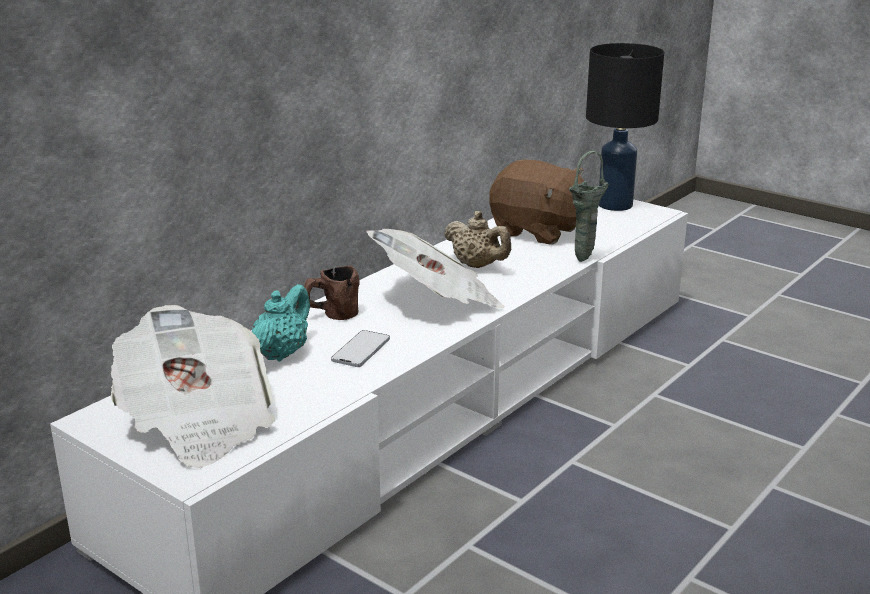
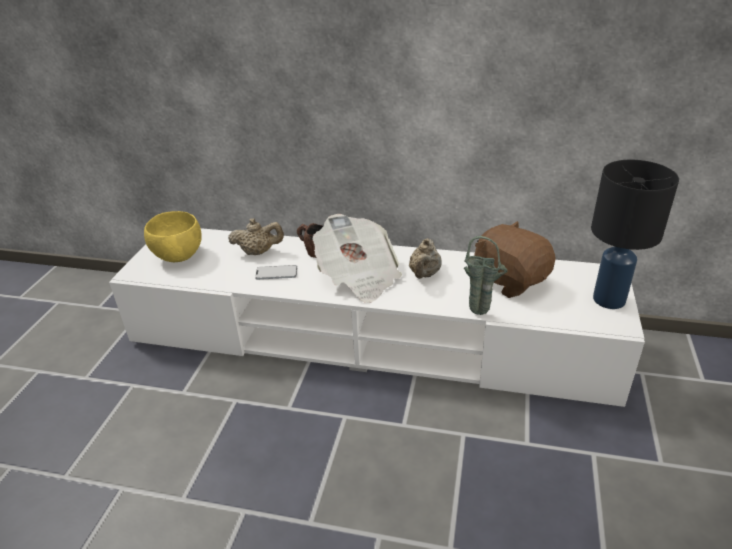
camera: 65 degrees right, 10 degrees up
newspaper [110,305,275,468] -> yellow bowl [144,211,202,262]
turquoise teapot [252,284,310,361] -> beige teapot [228,218,284,255]
brown plush toy [489,160,584,244] -> brown plush toy turned 135 degrees clockwise [474,221,556,298]

